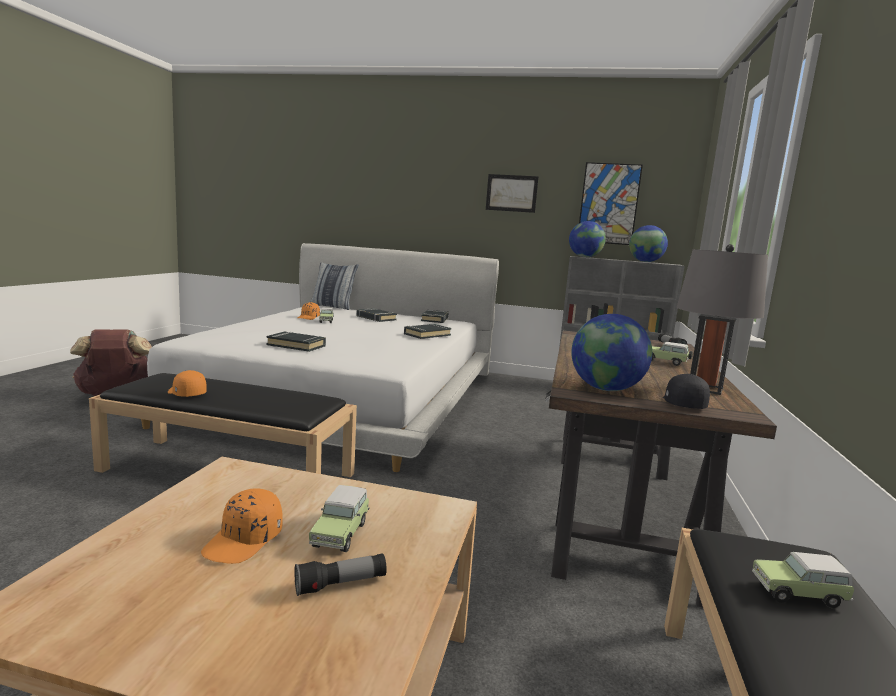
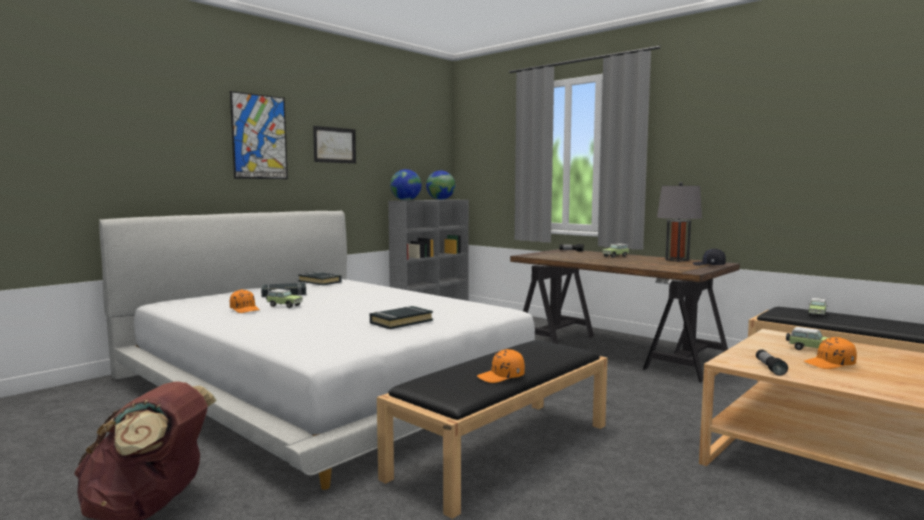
camera: 60 degrees left, 5 degrees down
orange cap [201,488,283,564] -> orange cap turned 120 degrees clockwise [804,337,857,369]
flashlight [294,553,387,596] -> flashlight moved to [756,350,788,376]
pillow [311,262,359,310] -> none
black book [404,324,451,339] -> none
globe [571,314,652,391] -> none
picture [579,162,643,245] -> picture moved to [230,91,288,179]

